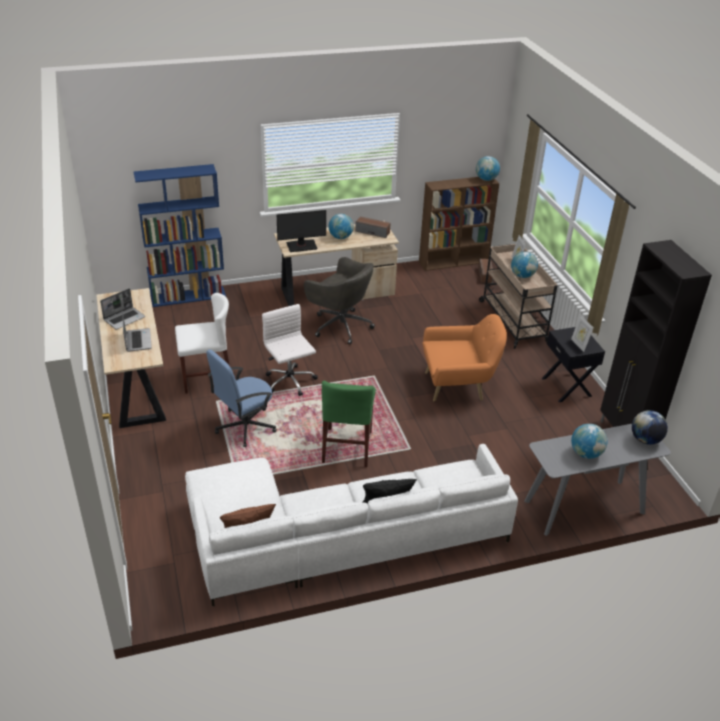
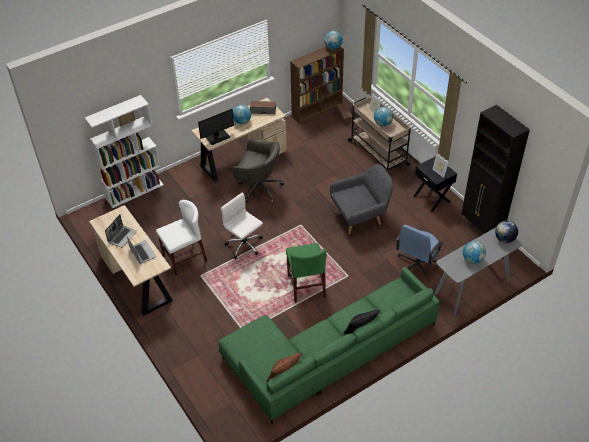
camera: 15 degrees left, 10 degrees up
blue bookcase [134,164,226,307] -> white bookcase [85,95,164,208]
white sofa [185,444,518,607] -> green sofa [218,267,440,424]
blue office chair [206,350,277,447] -> blue office chair moved to [396,225,443,281]
orange armchair [422,314,507,401] -> grey armchair [330,164,393,234]

